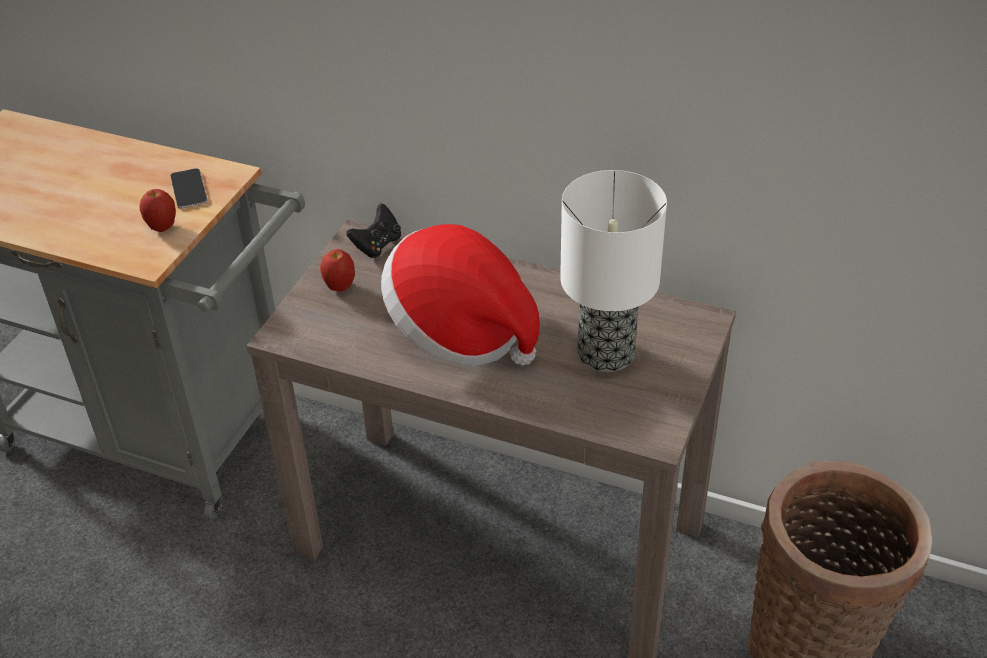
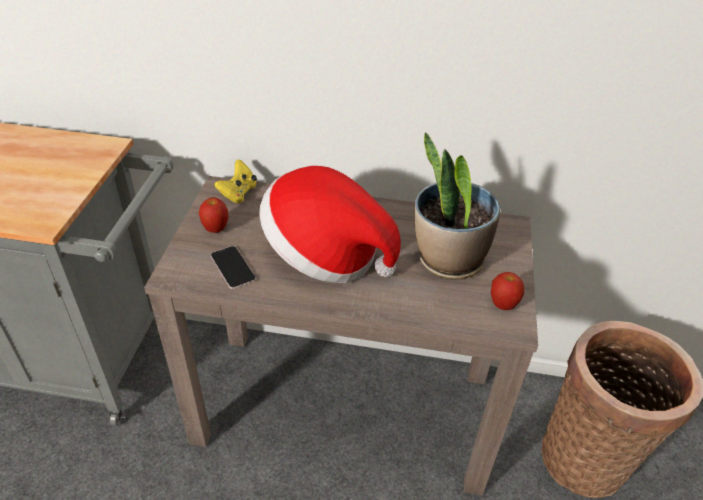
camera: 15 degrees left, 0 degrees up
apple [139,189,176,232] -> apple moved to [491,272,524,310]
phone [170,168,208,209] -> phone moved to [211,246,256,289]
black game controller [346,203,401,258] -> yellow game controller [214,159,257,203]
table lamp [560,170,667,372] -> potted plant [415,132,501,280]

